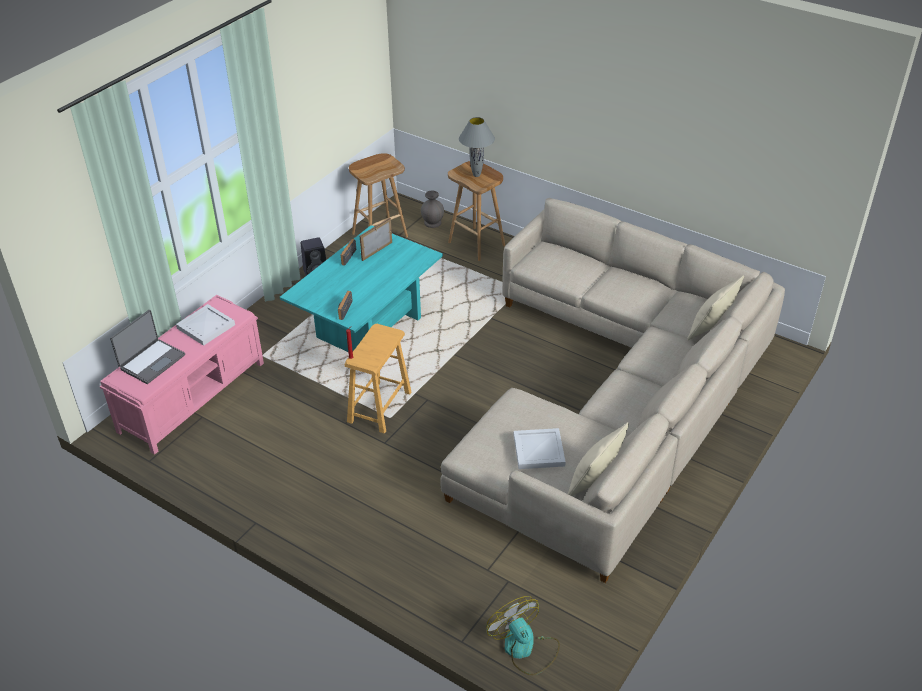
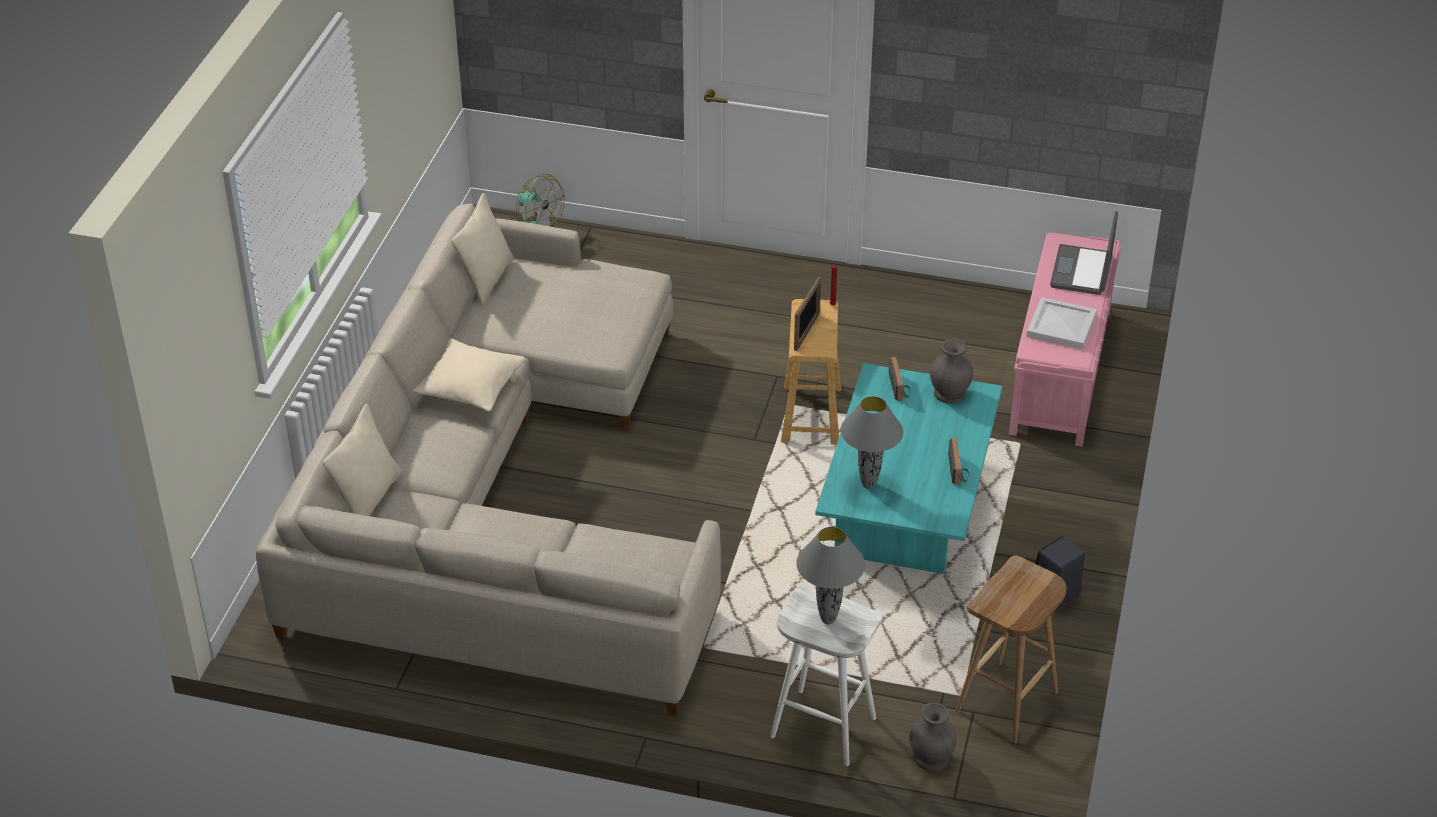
camera: 160 degrees right, 0 degrees up
picture frame [360,218,392,261] -> picture frame moved to [794,277,821,351]
brown stool [448,161,505,261] -> white stool [770,584,883,766]
white tray [514,428,566,469] -> none
none -> beige pillow [413,338,525,412]
none -> grey table lamp [840,396,903,489]
none -> grey vase [930,339,973,404]

